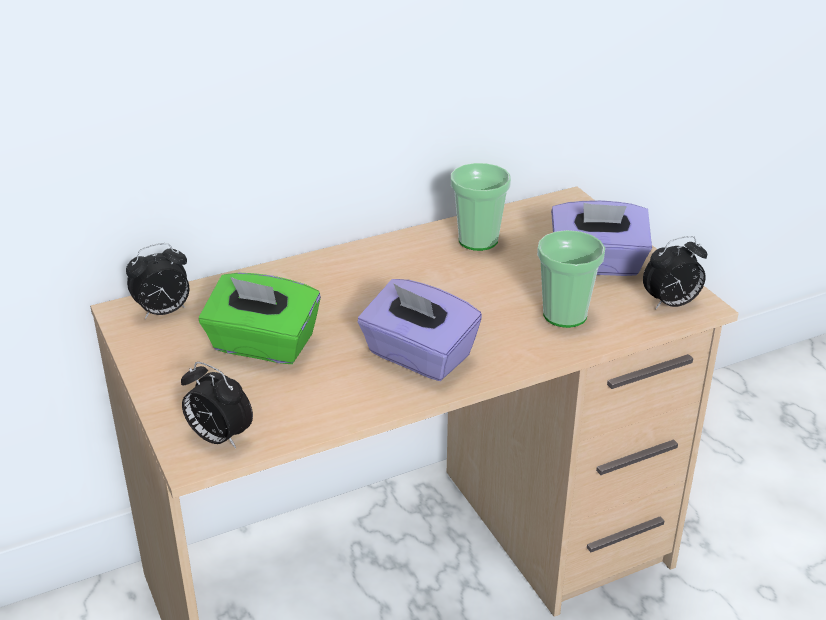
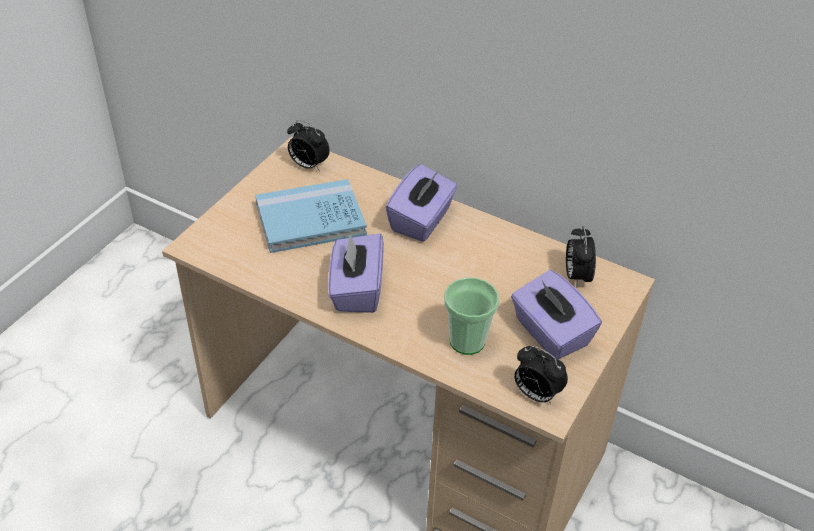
camera: 55 degrees right, 10 degrees up
alarm clock [181,362,253,449] -> alarm clock moved to [566,226,596,287]
green tissue box [199,272,321,364] -> blue book [255,179,367,253]
cup [451,163,511,251] -> none
none -> purple tissue box [386,164,458,242]

